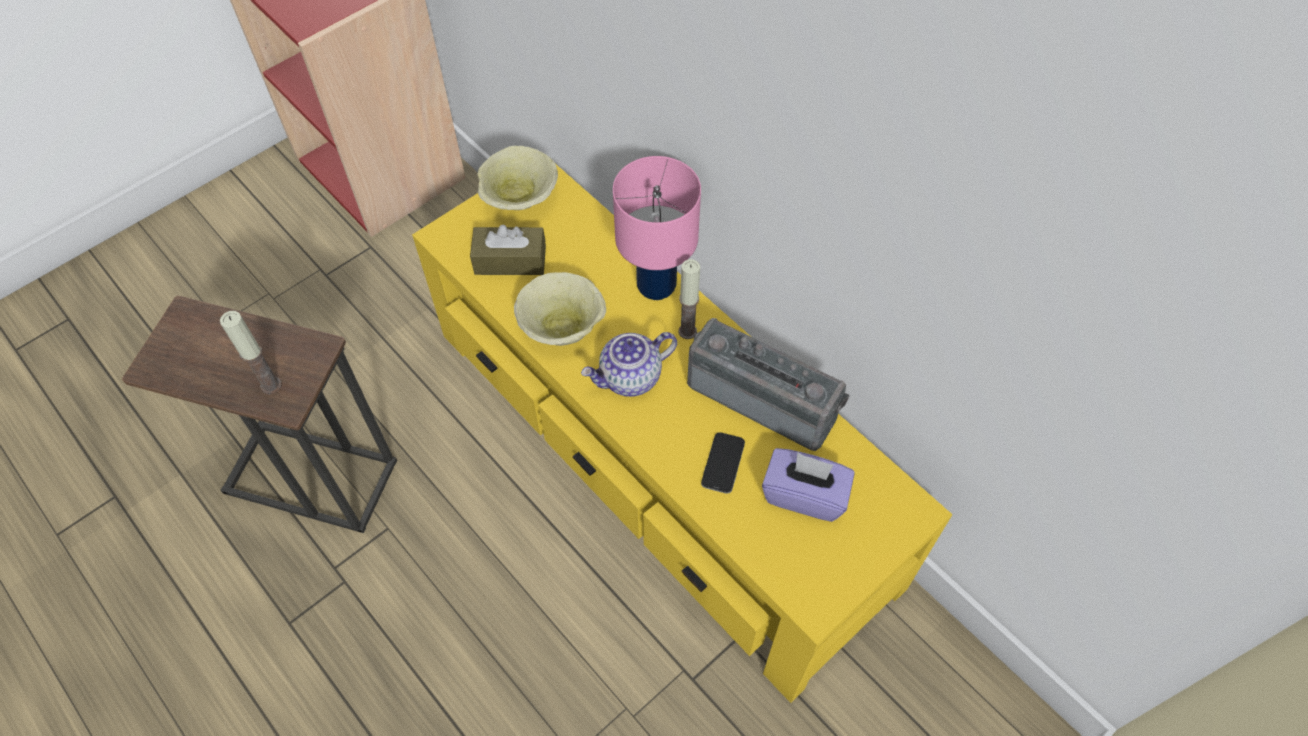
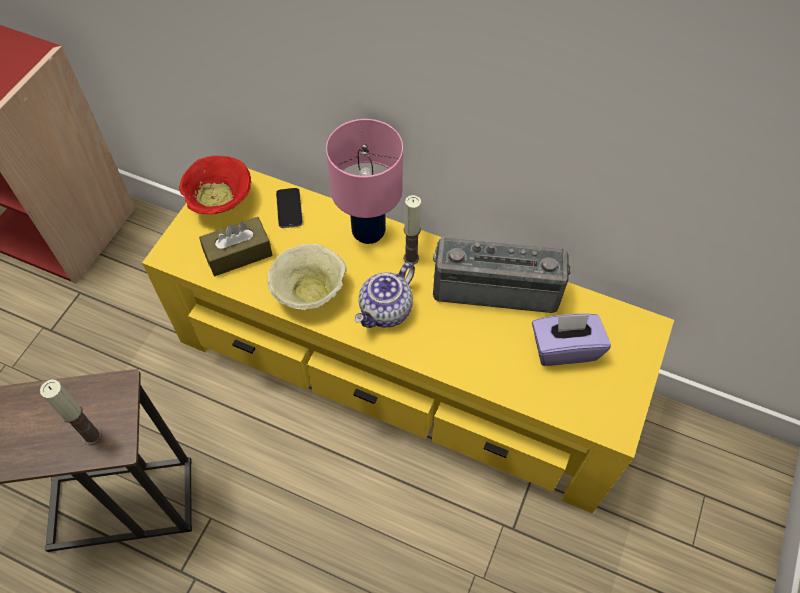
camera: 25 degrees left, 0 degrees up
beige bowl [477,146,558,210] -> red bowl [179,156,251,214]
phone [701,432,745,494] -> phone moved to [276,188,303,228]

